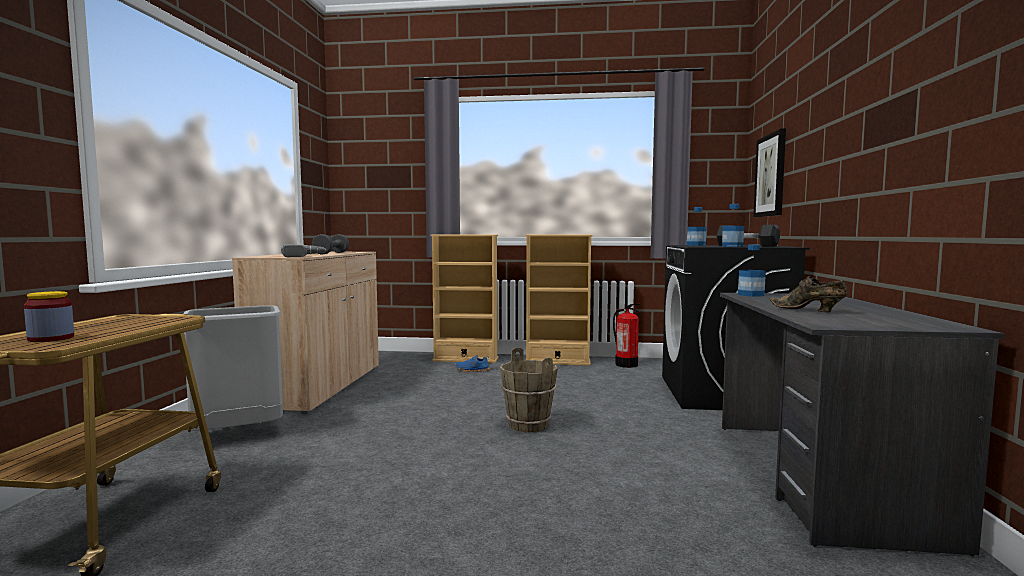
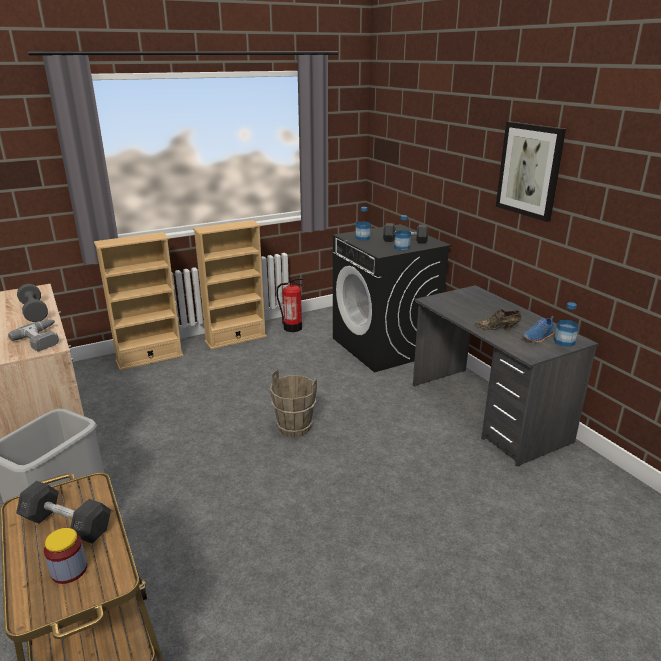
camera: 35 degrees left, 20 degrees up
blue shoe [455,355,490,372] -> blue shoe moved to [522,316,554,343]
bottle [738,244,766,297] -> bottle moved to [554,302,578,347]
picture [753,129,786,217] -> picture moved to [496,122,566,222]
none -> grey dumbbell [16,481,111,544]

